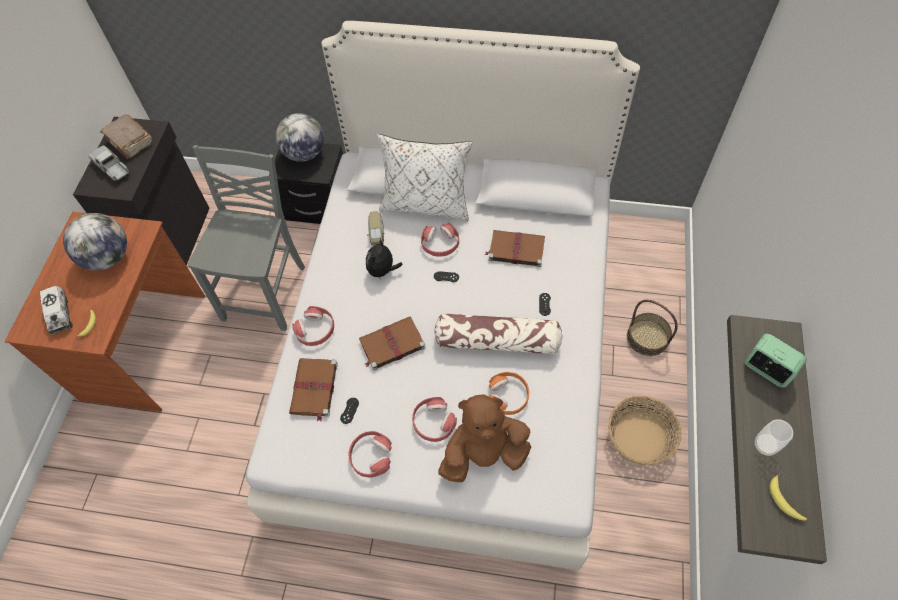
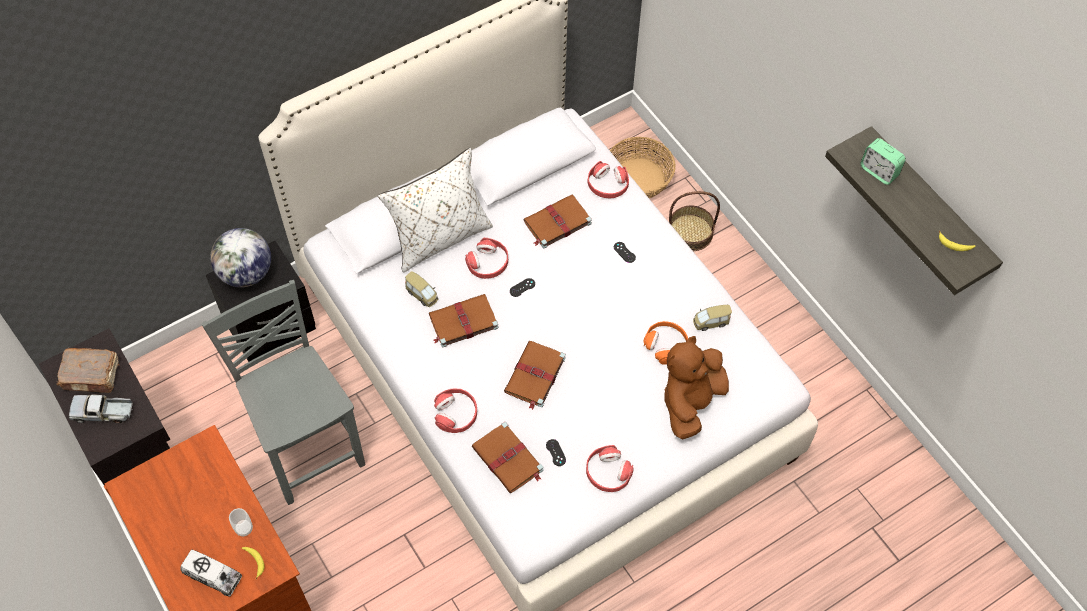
camera: 45 degrees left, 0 degrees up
globe [63,213,127,271] -> none
plush toy [366,239,403,280] -> brown book [429,294,498,347]
red headphones [412,397,457,442] -> red headphones moved to [587,161,629,198]
pillow [434,313,562,355] -> none
basket [608,396,682,465] -> basket moved to [610,137,676,198]
alarm clock [745,334,807,388] -> alarm clock turned 135 degrees counterclockwise [860,138,906,185]
cup [754,419,793,456] -> cup moved to [229,508,253,537]
none -> toy car [693,305,732,331]

